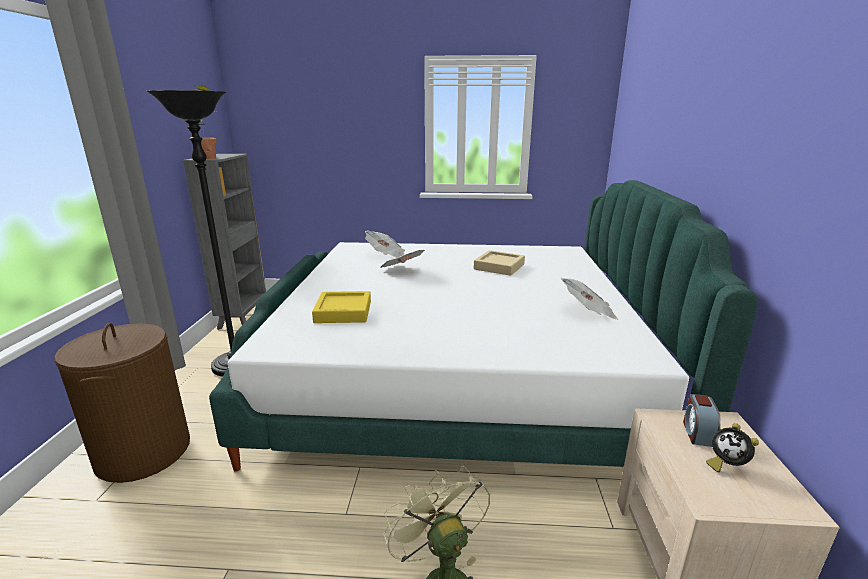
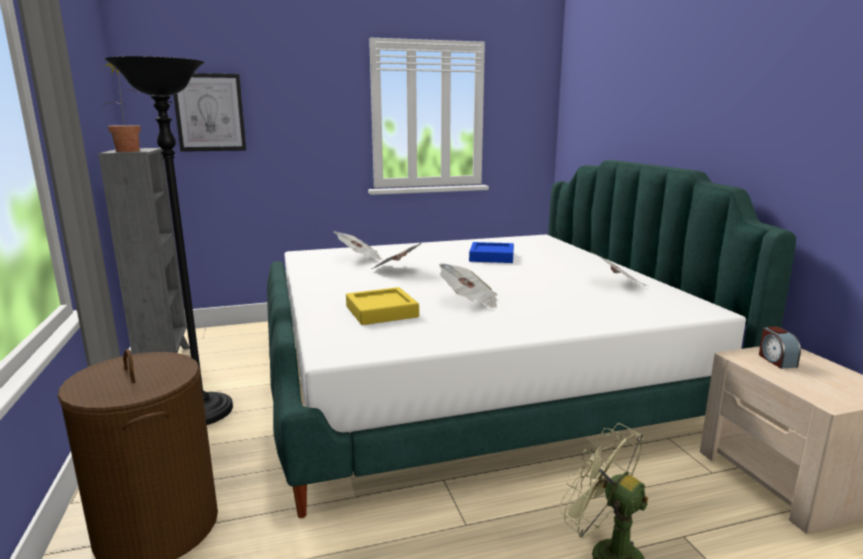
camera: 20 degrees left, 5 degrees down
beige tray [474,250,525,276] -> blue tray [469,242,514,263]
alarm clock [706,423,759,472] -> none
none -> picture [173,73,246,152]
none -> newspaper [439,263,497,308]

